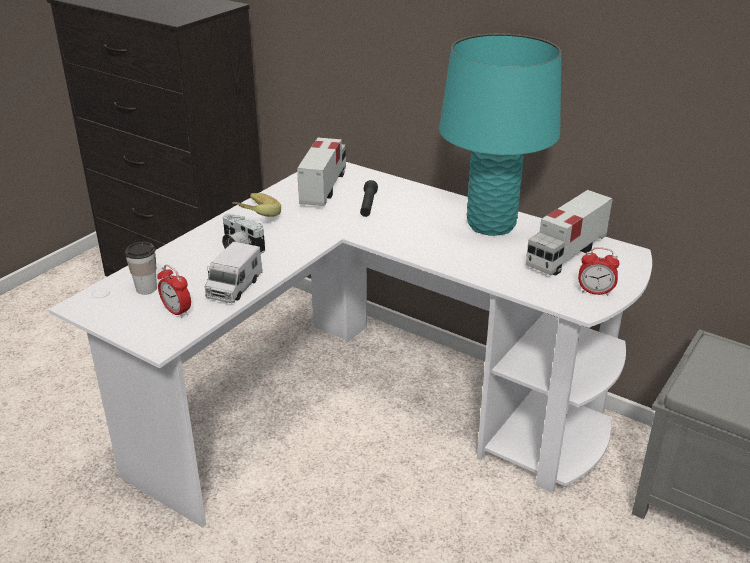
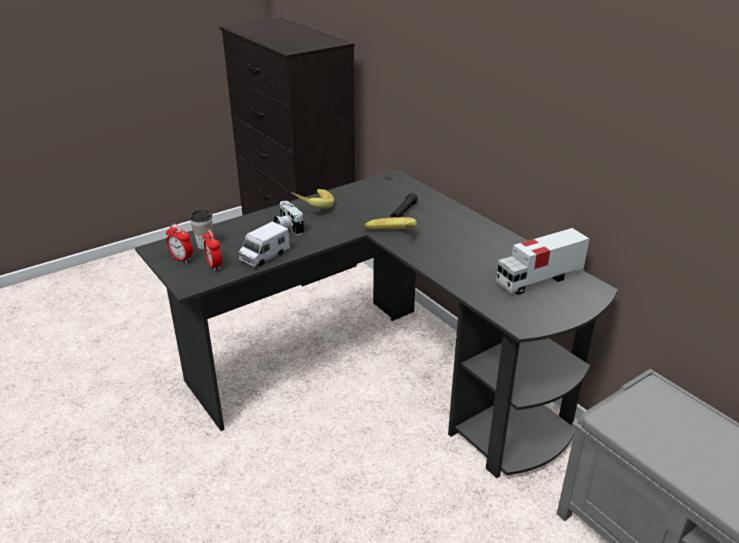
camera: 20 degrees right, 0 degrees up
white desk [48,162,652,528] -> black desk [135,170,618,478]
toy truck [297,138,346,206] -> none
turquoise table lamp [439,34,561,236] -> none
alarm clock [578,247,620,296] -> alarm clock moved to [166,224,193,263]
none -> banana [364,217,417,230]

